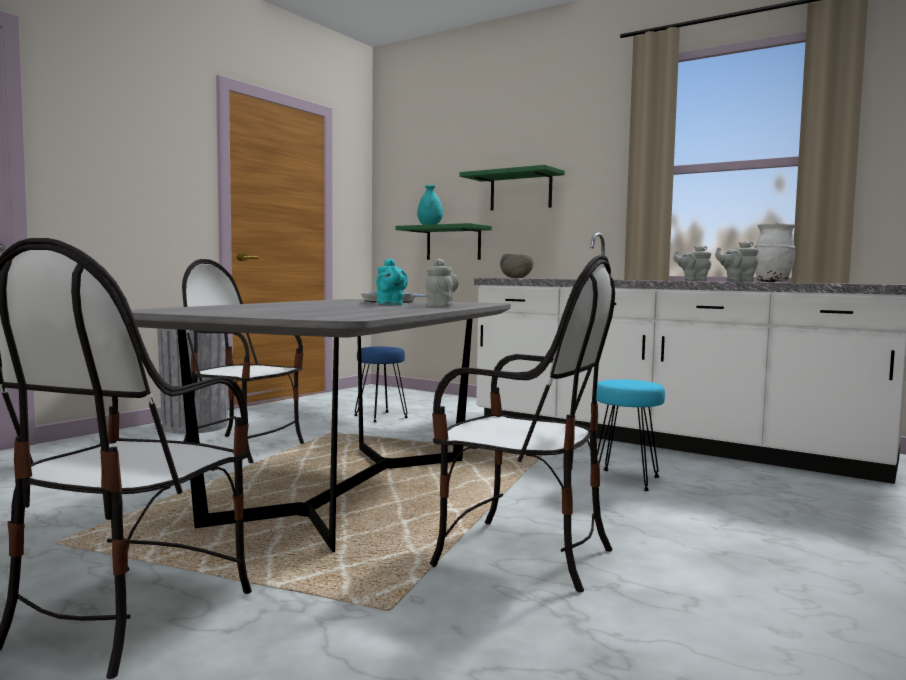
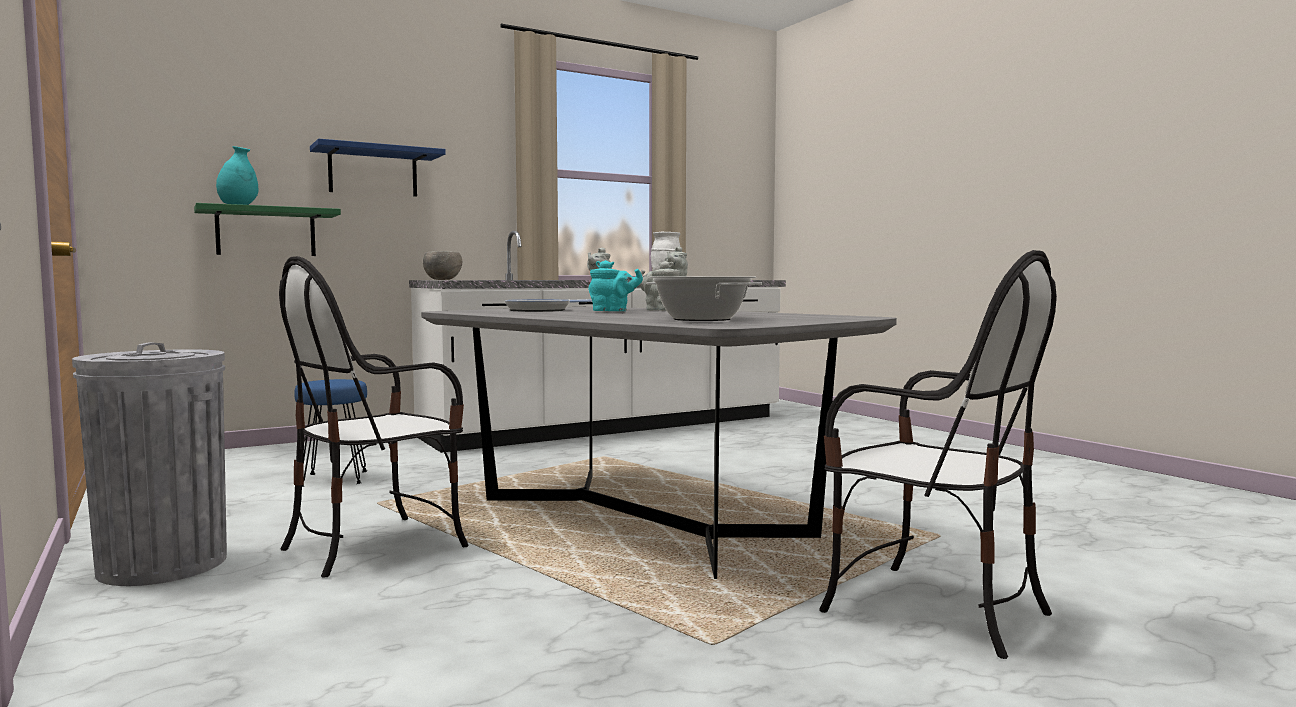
camera: 65 degrees left, 0 degrees up
chair [430,255,615,592] -> none
green shelf [459,165,565,210] -> blue shelf [310,139,446,197]
turquoise stool [596,379,665,491] -> none
none -> cooking pot [646,276,762,321]

